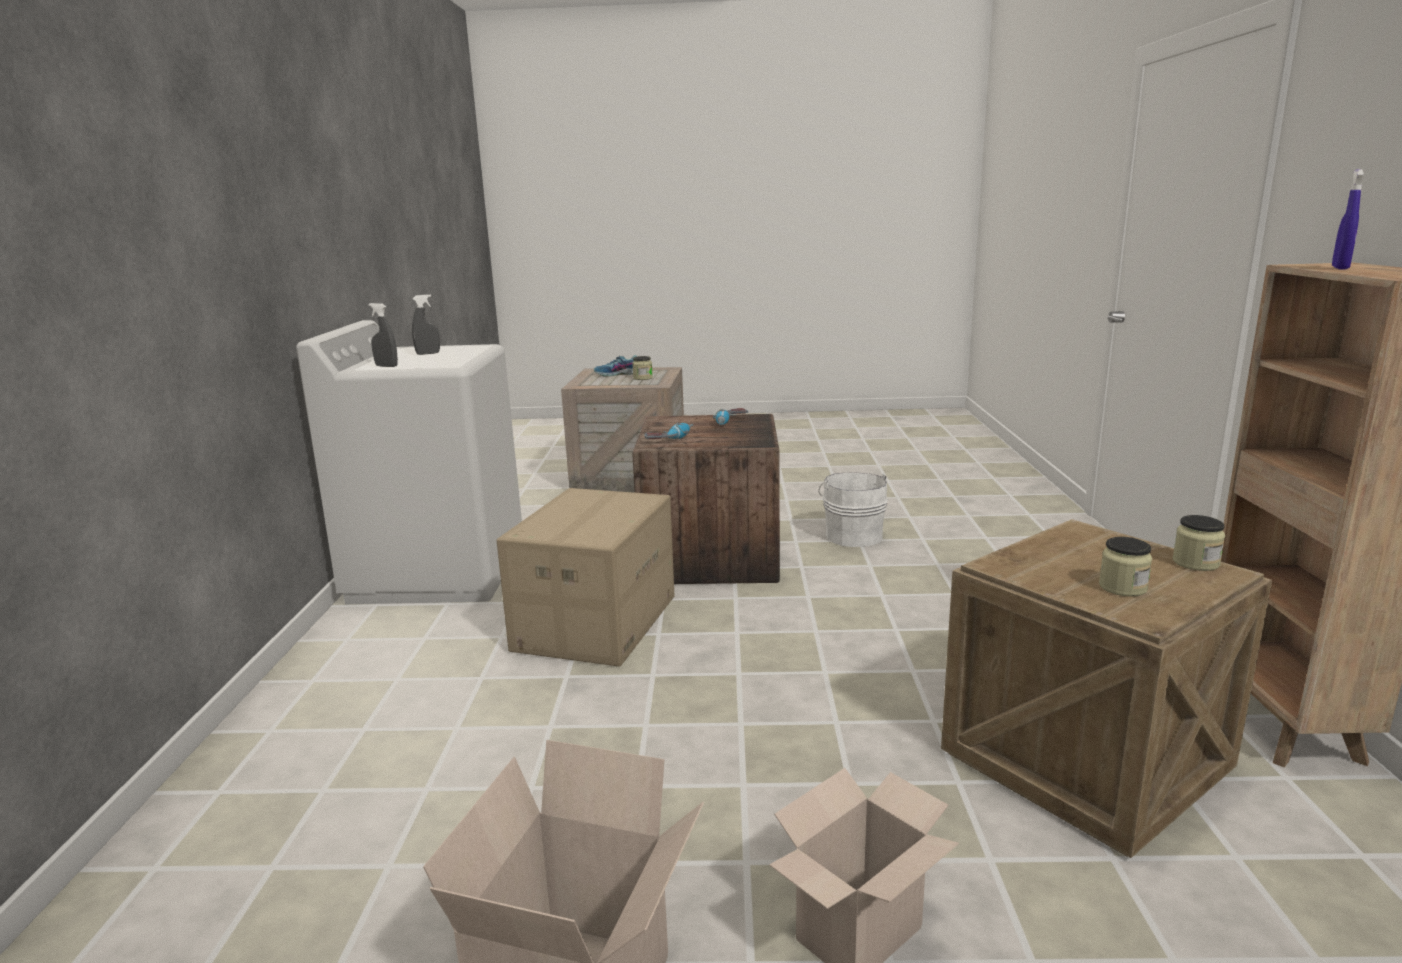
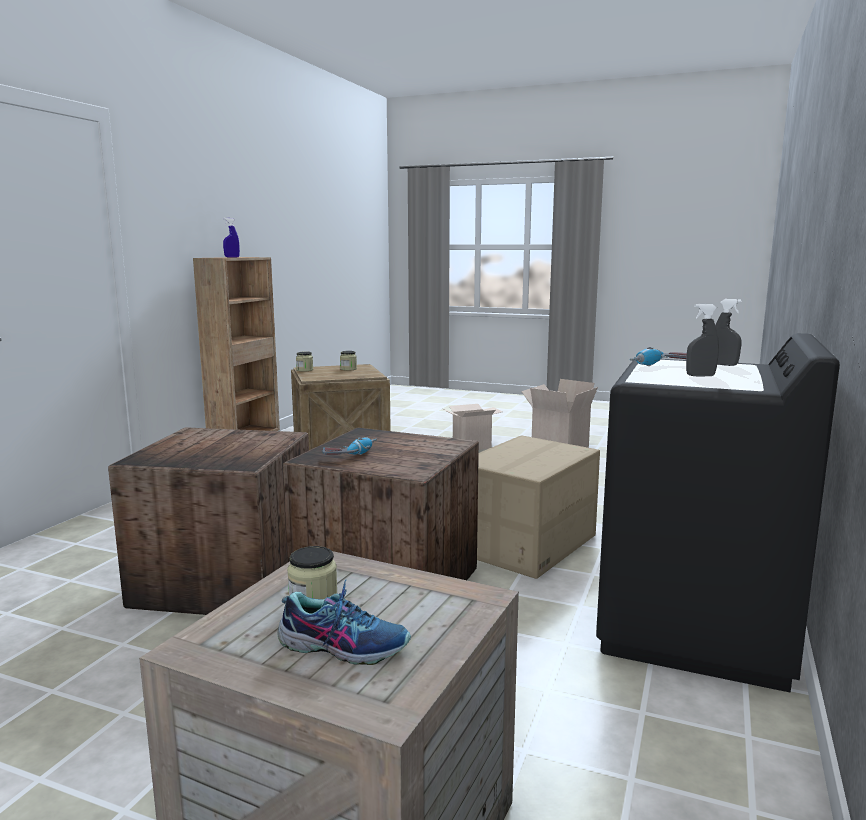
camera: 160 degrees left, 5 degrees down
white washing machine [296,320,522,604] -> black washing machine [596,333,840,693]
power drill [645,423,693,439] -> power drill moved to [630,347,687,366]
white bucket [818,472,888,547] -> crate [108,427,309,615]

